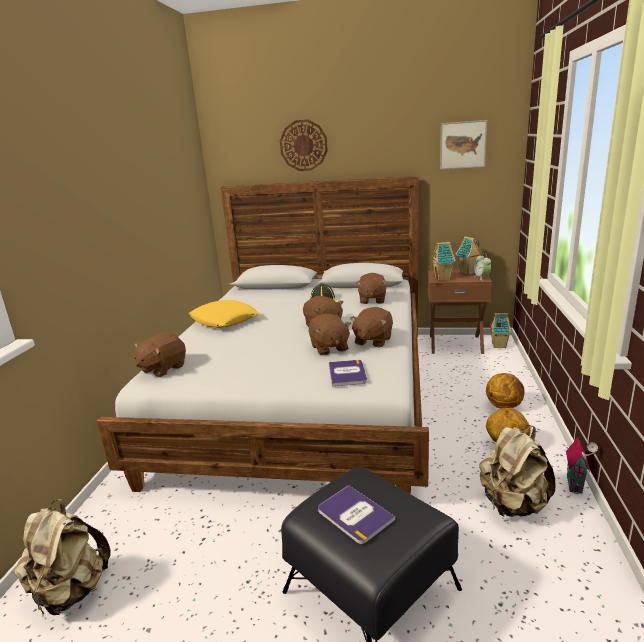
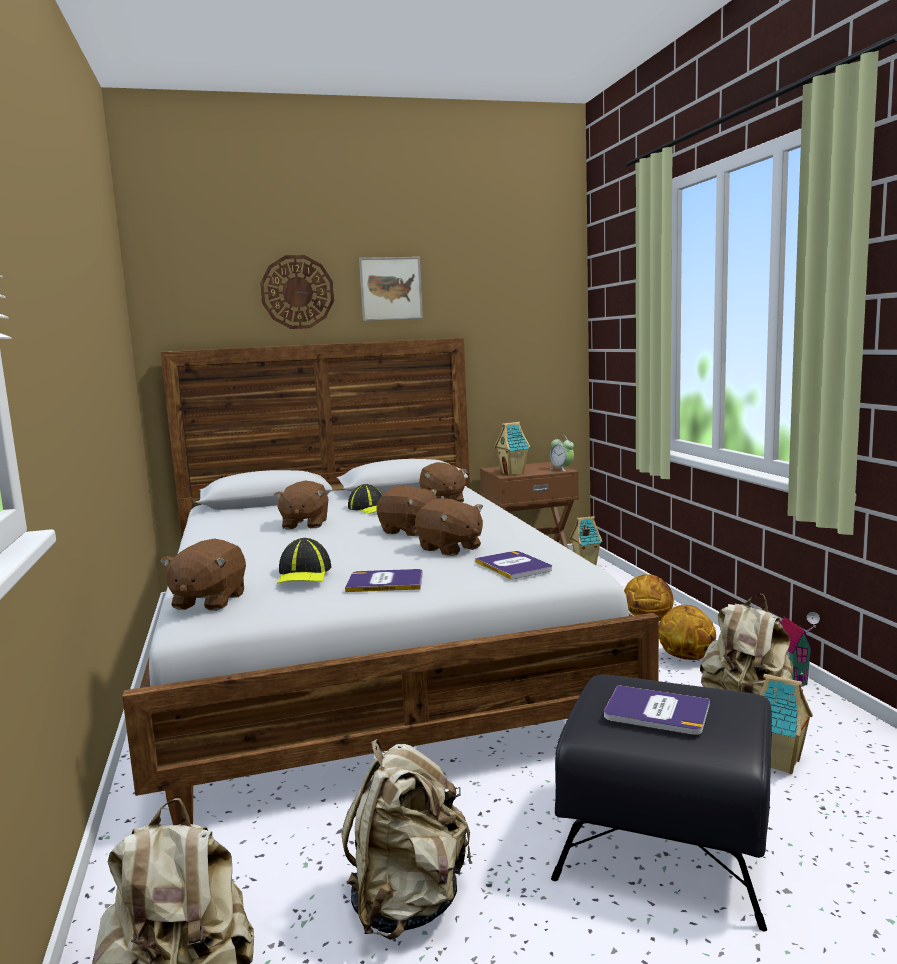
camera: 25 degrees left, 10 degrees down
yellow pillow [189,300,259,328] -> none
brown plush toy [350,307,393,348] -> brown plush toy moved to [274,481,328,529]
picture [440,120,487,170] -> picture moved to [359,257,423,321]
toy house [455,236,482,275] -> toy house moved to [760,674,813,774]
none -> cap [277,538,331,584]
none -> beige backpack [341,739,472,940]
none -> book [345,569,423,592]

